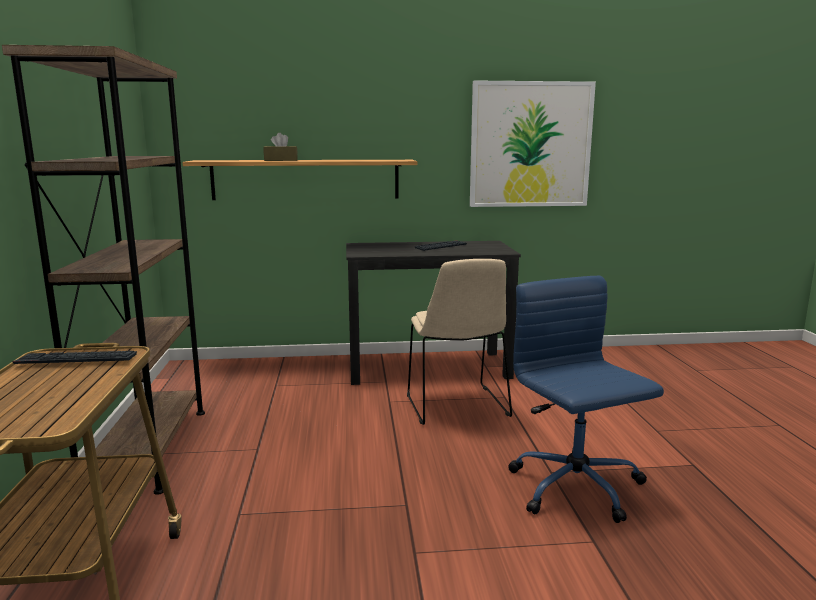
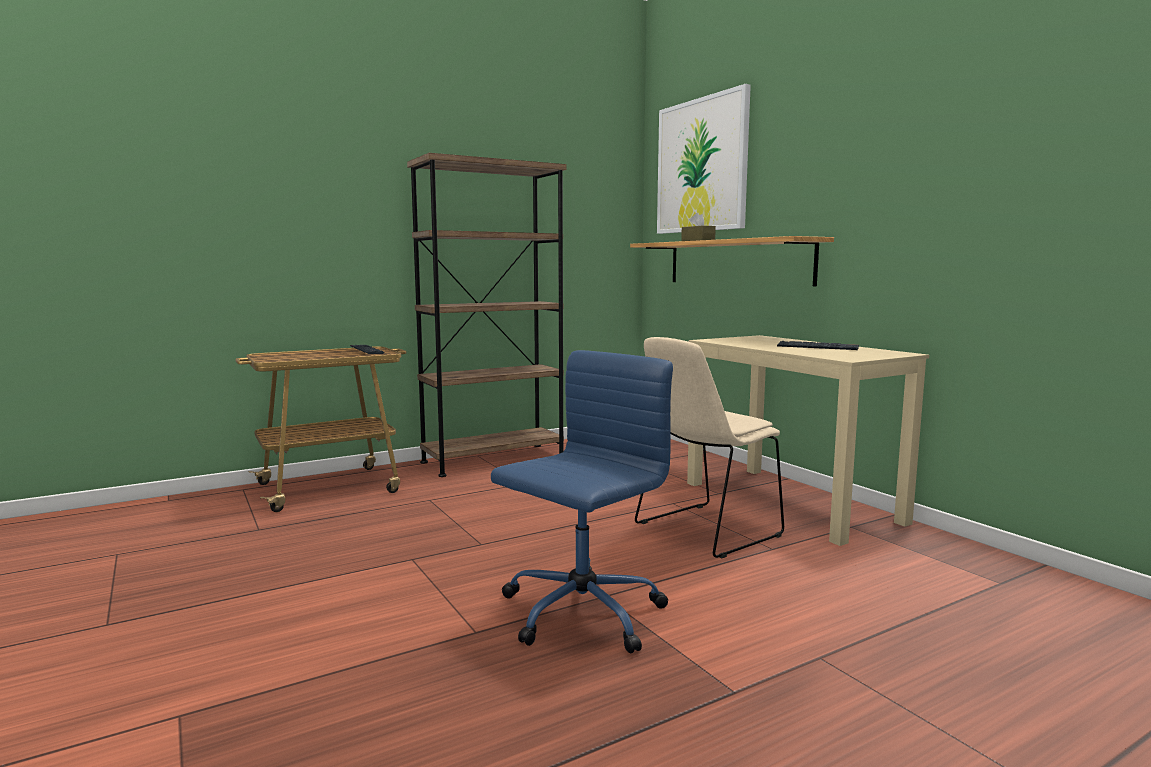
camera: 65 degrees right, 5 degrees down
black desk [346,241,521,385] -> beige desk [687,335,929,546]
picture [470,81,596,207] -> picture moved to [657,84,751,234]

